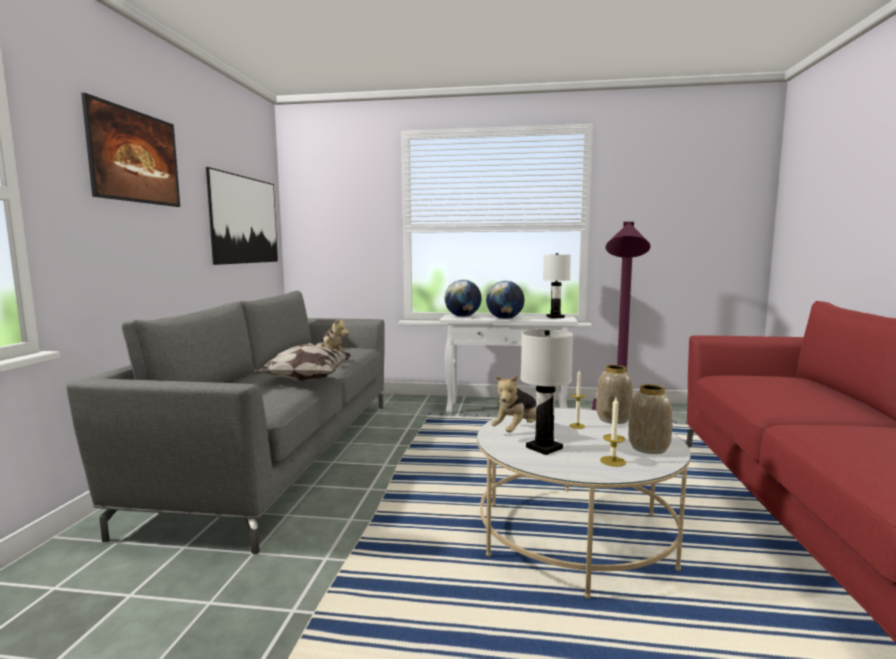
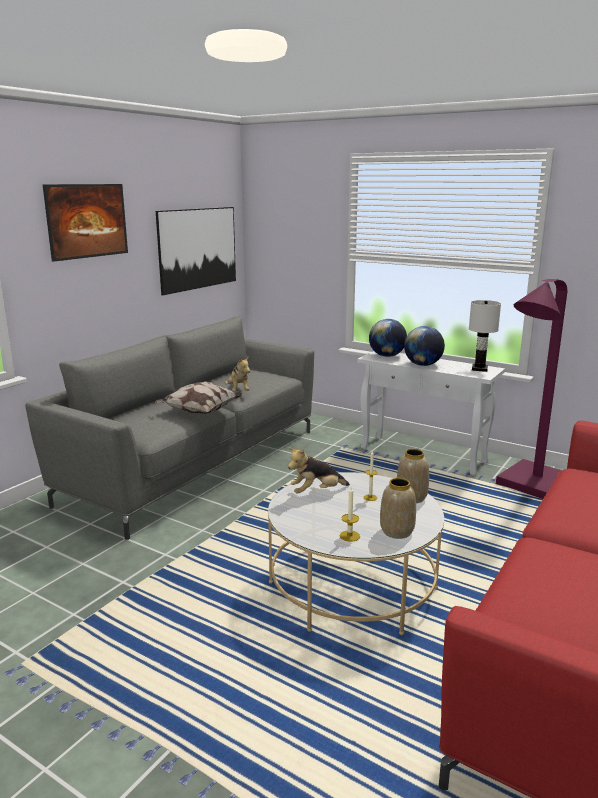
camera: 25 degrees right, 10 degrees up
white table lamp [521,329,573,455] -> none

